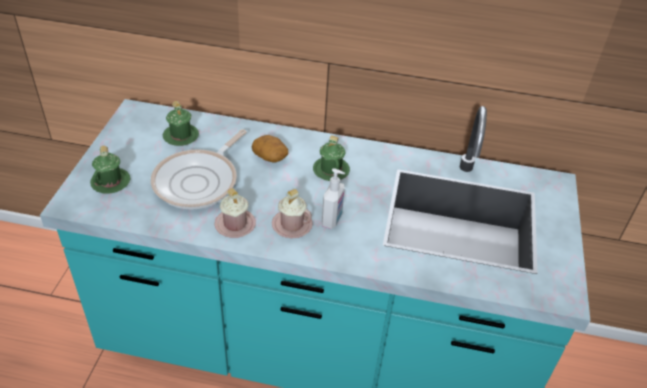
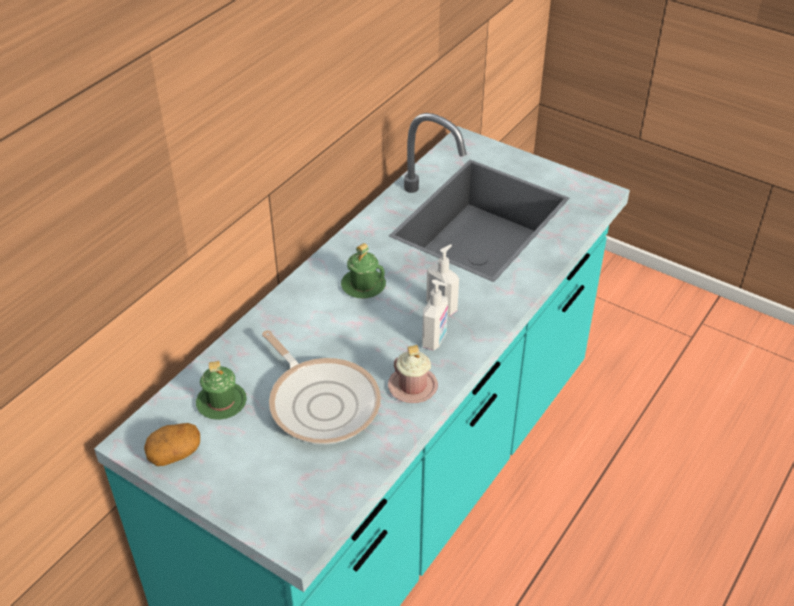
camera: 65 degrees left, 0 degrees up
green mug [90,146,130,194] -> none
potato [252,135,288,162] -> potato moved to [144,423,200,466]
pink mug [272,189,313,238] -> soap dispenser [422,279,448,351]

